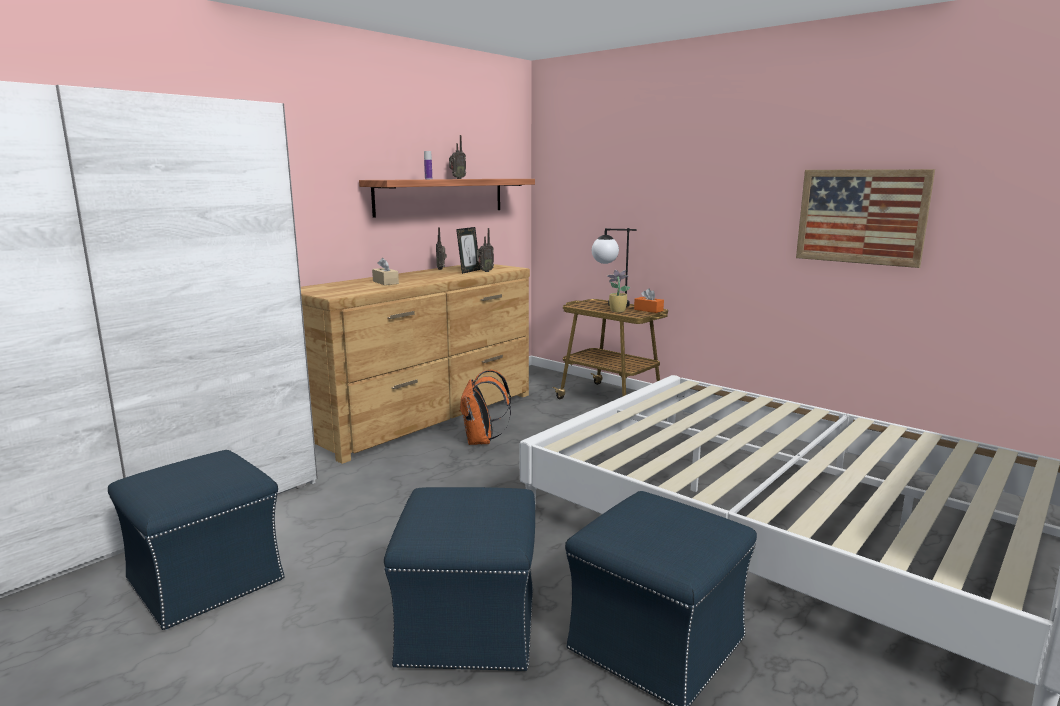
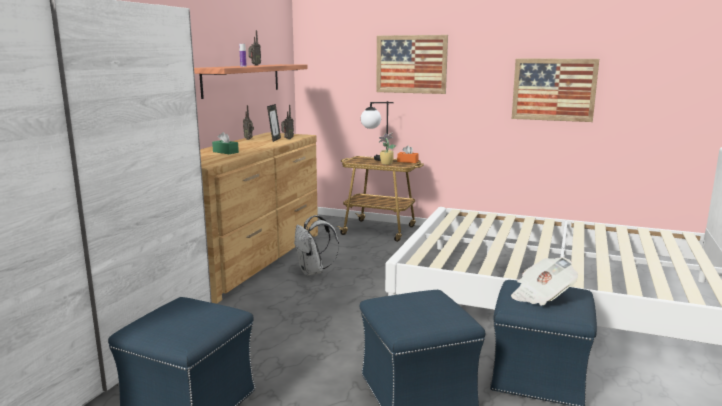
camera: 20 degrees left, 0 degrees up
beige tissue box [372,258,399,285] -> green tissue box [212,132,239,154]
orange backpack [459,370,511,445] -> white backpack [294,215,339,276]
none -> picture [376,35,448,94]
none -> newspaper [511,257,578,305]

